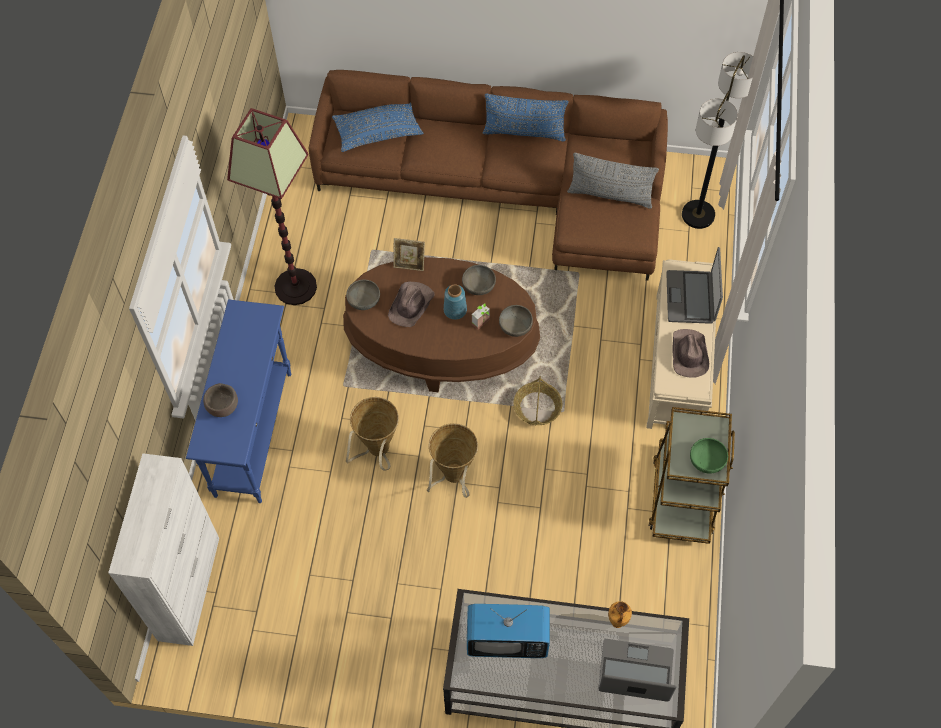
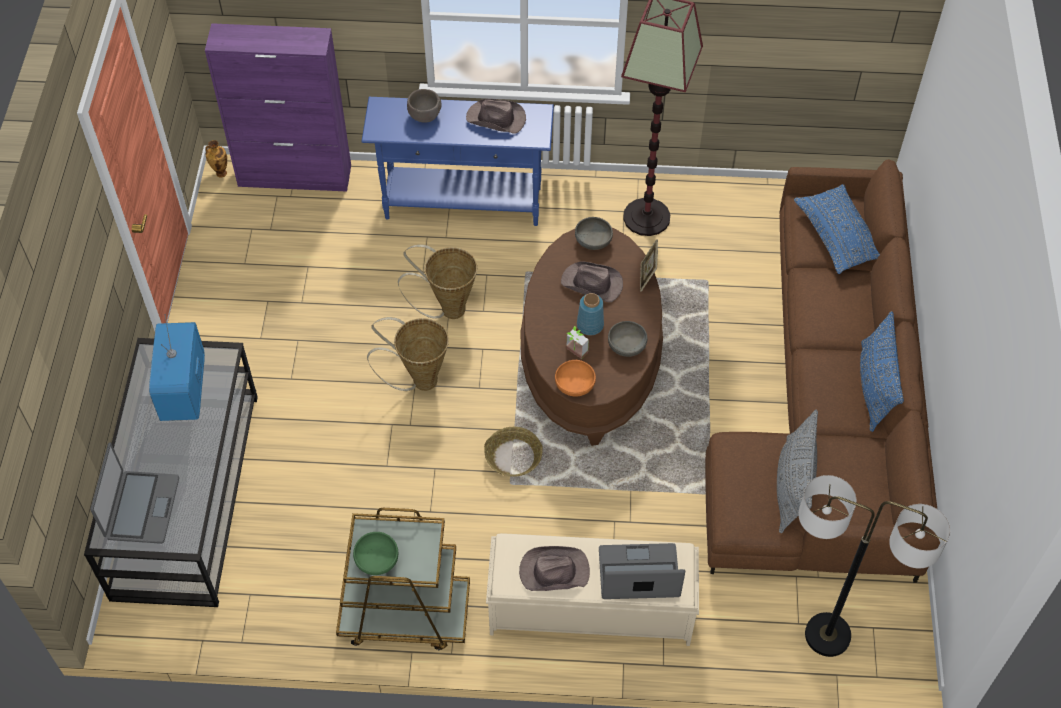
camera: 85 degrees right, 5 degrees down
white cabinet [108,453,219,646] -> purple cabinet [205,23,351,192]
grey bowl [499,305,533,337] -> orange bowl [555,360,596,396]
vase [608,601,632,628] -> vase moved to [205,140,227,178]
none -> brown hat [466,99,526,134]

